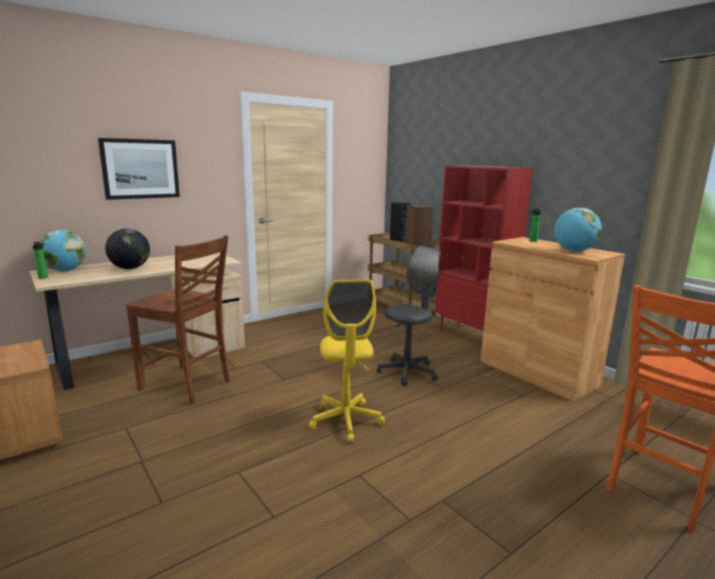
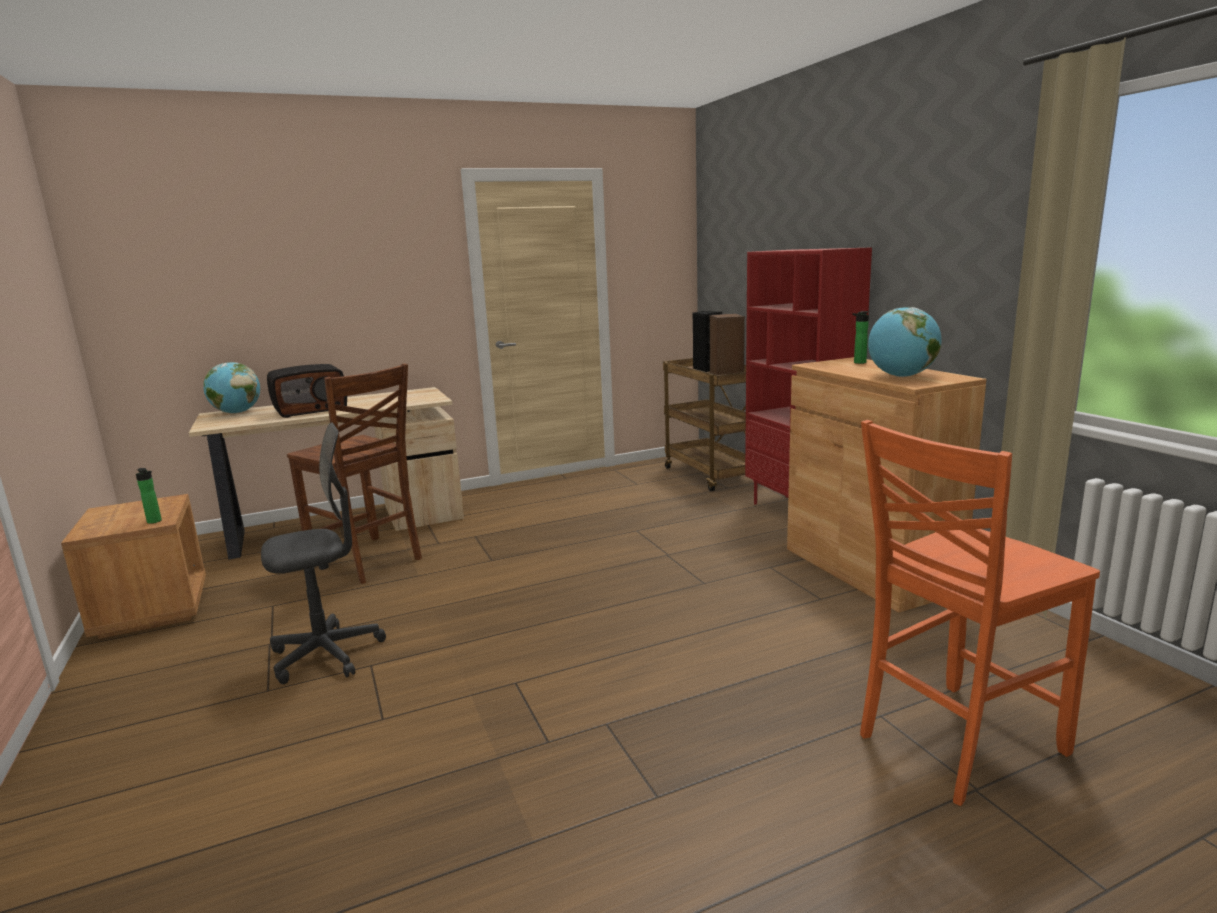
camera: 15 degrees right, 0 degrees up
bottle [32,242,48,279] -> bottle moved to [136,468,162,524]
picture [98,138,180,200] -> none
globe [105,229,150,269] -> radio [267,364,347,418]
yellow office chair [309,279,385,443] -> none
grey office chair [377,245,441,387] -> grey office chair moved to [261,422,386,684]

